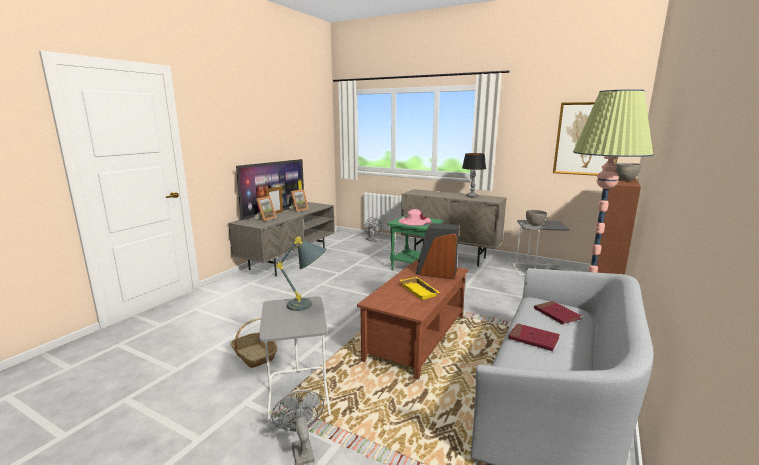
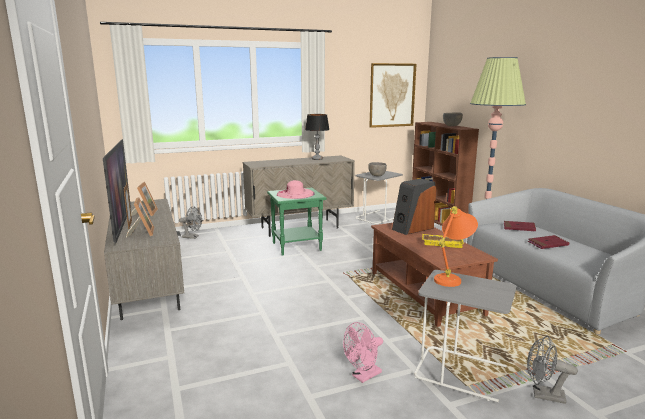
camera: 50 degrees left, 0 degrees up
basket [230,318,278,368] -> pink fan [343,322,383,383]
grey table lamp [276,237,327,311] -> orange table lamp [434,206,478,287]

